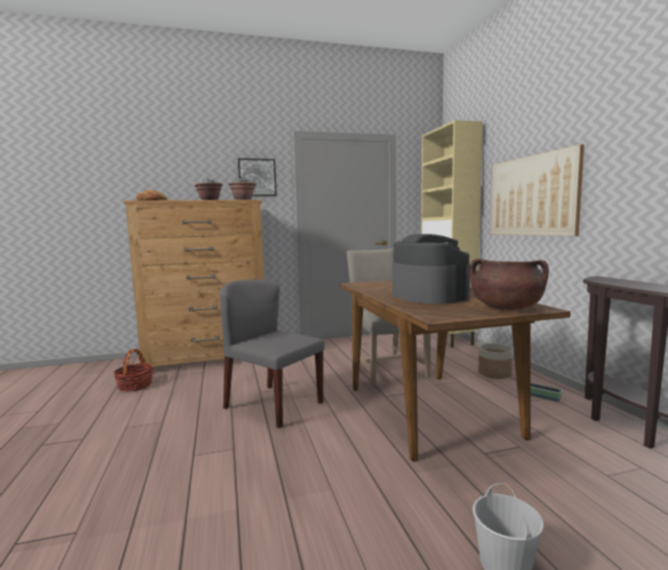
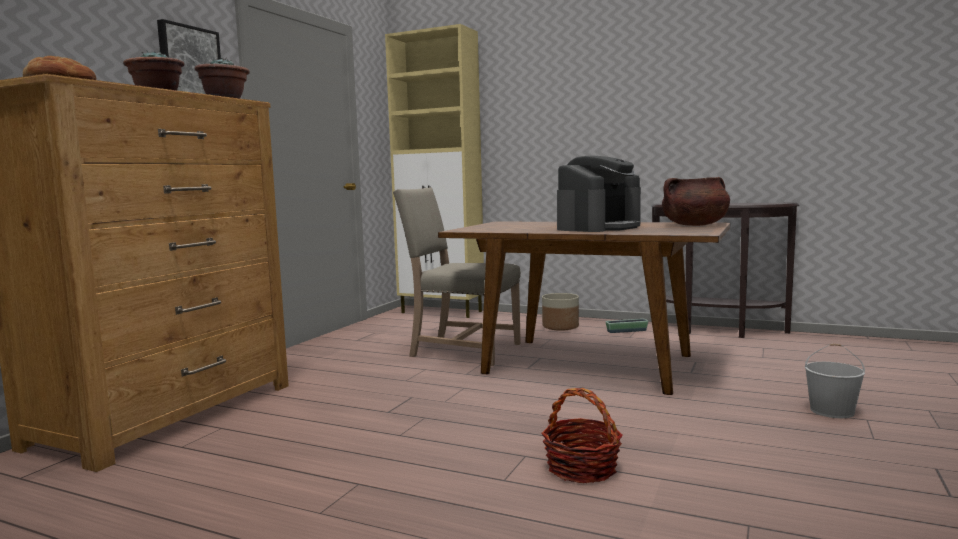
camera: 50 degrees left, 0 degrees up
basket [114,348,153,392] -> basket moved to [542,388,623,483]
grey chair [220,279,324,428] -> none
coffee machine [392,234,470,304] -> coffee machine turned 120 degrees clockwise [557,156,641,232]
picture [491,144,584,236] -> none

